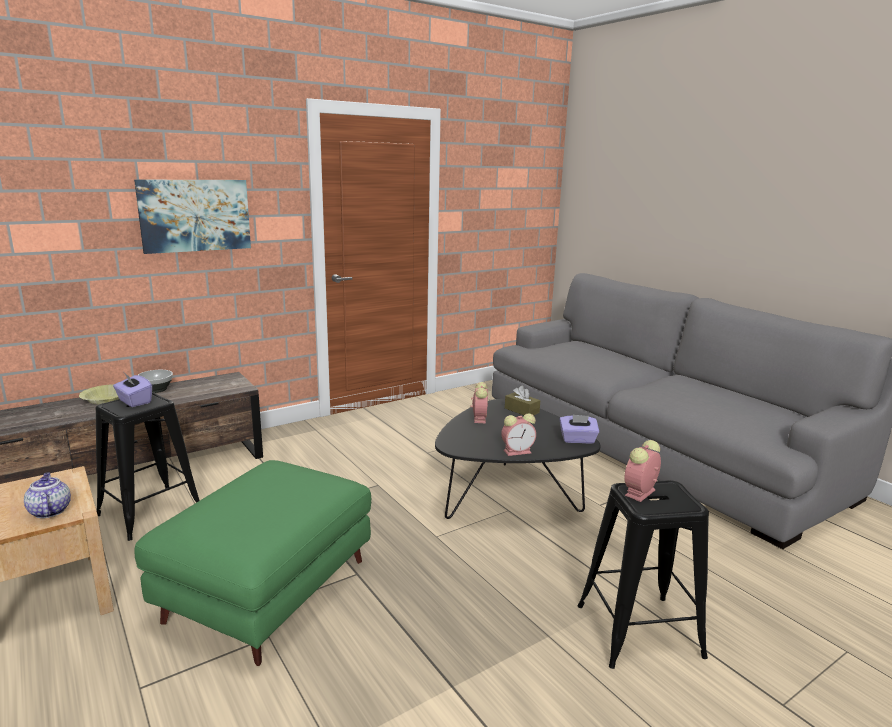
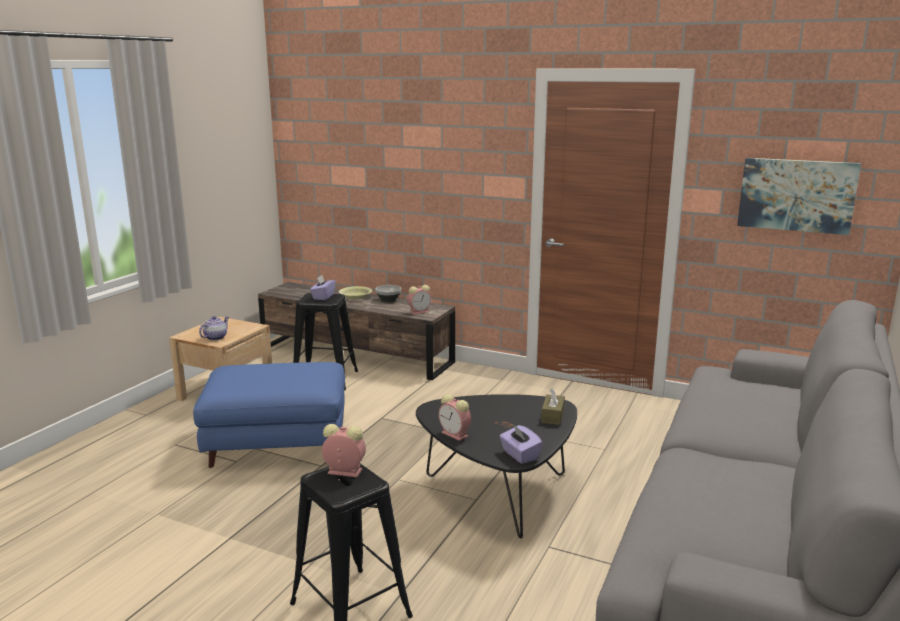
camera: 60 degrees right, 0 degrees up
picture [134,180,251,254] -> picture moved to [737,158,861,235]
green ottoman [134,460,371,666] -> blue ottoman [193,362,345,468]
alarm clock [471,382,488,423] -> alarm clock moved to [407,285,431,315]

